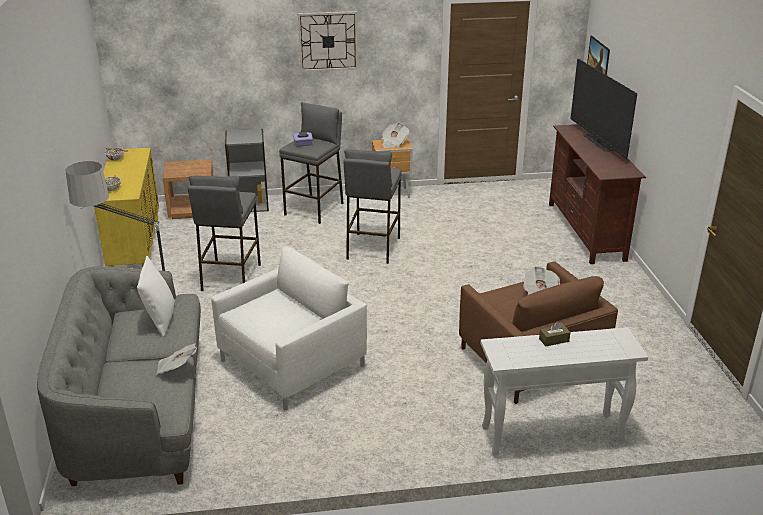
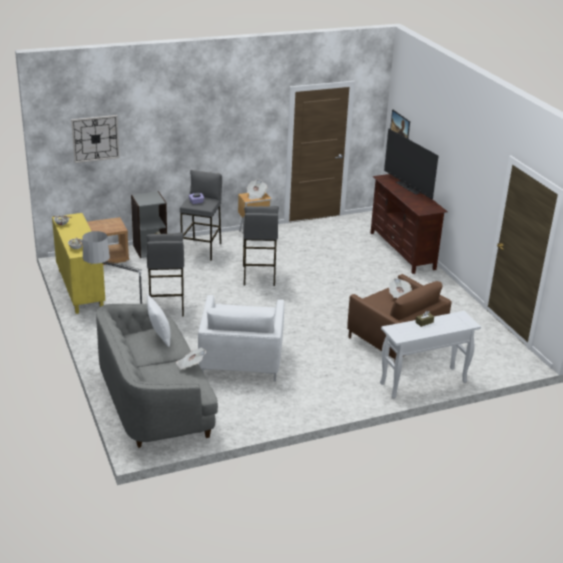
camera: 15 degrees left, 0 degrees up
white armchair [211,247,367,411] -> white armchair turned 150 degrees clockwise [198,295,284,382]
wall clock [298,11,358,72] -> wall clock moved to [71,115,120,163]

